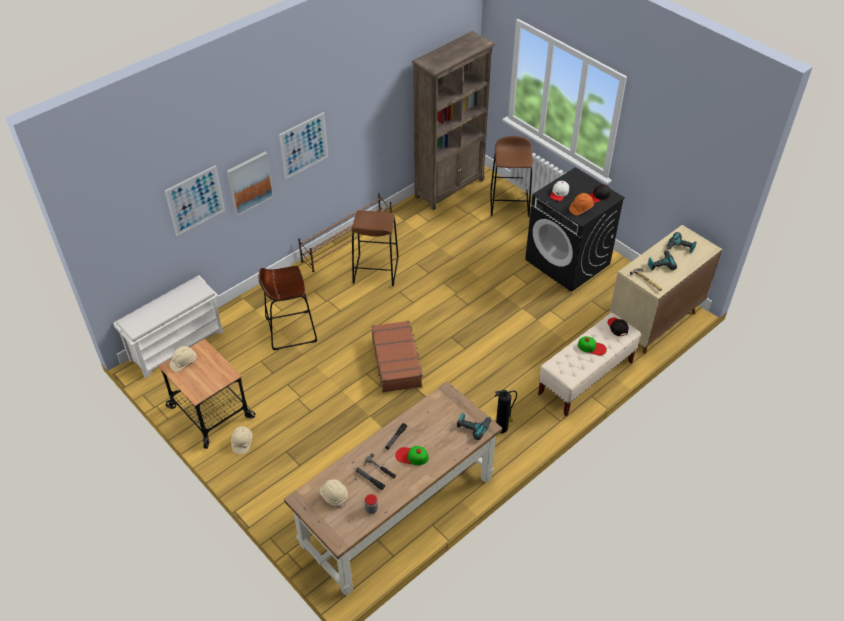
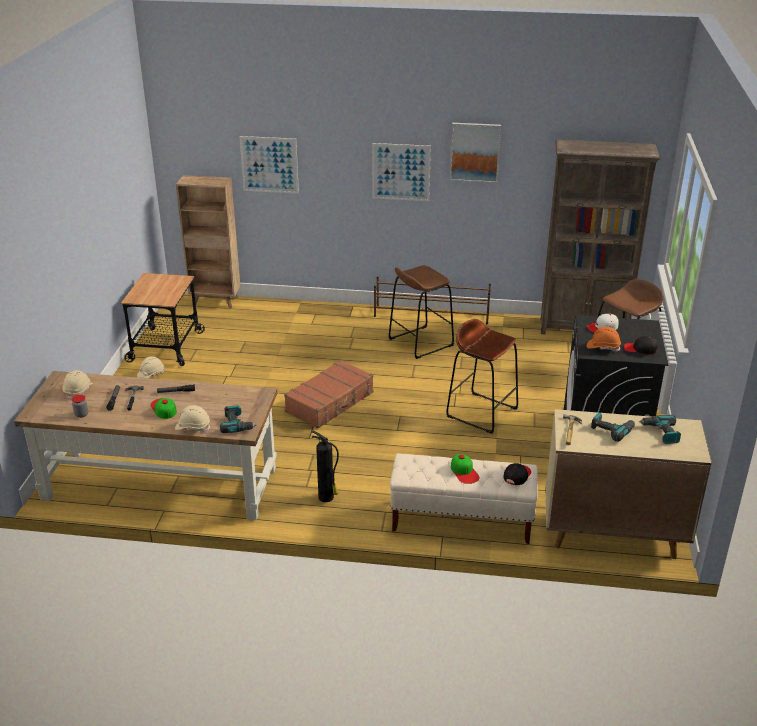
camera: 50 degrees right, 15 degrees down
white shoe rack [113,275,223,378] -> brown bookcase [176,175,240,309]
beige hard hat [170,346,197,372] -> beige hard hat moved to [175,405,211,432]
picture [227,152,274,216] -> picture moved to [450,123,501,183]
brown stool [258,266,317,350] -> brown stool moved to [446,319,518,434]

